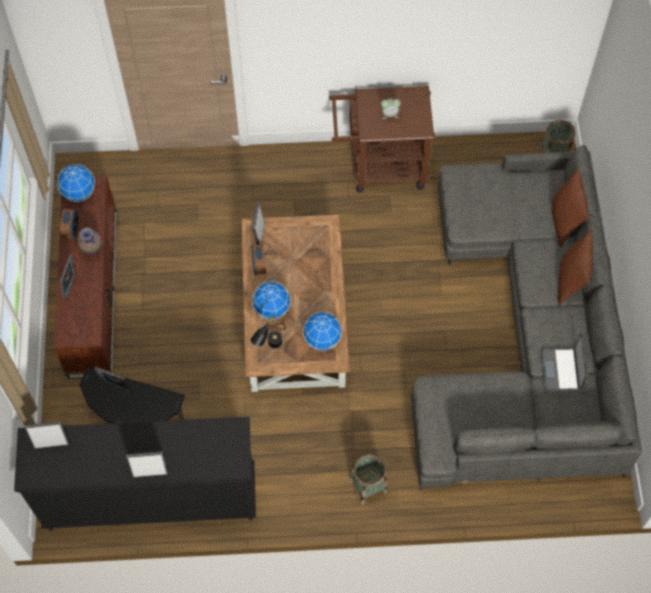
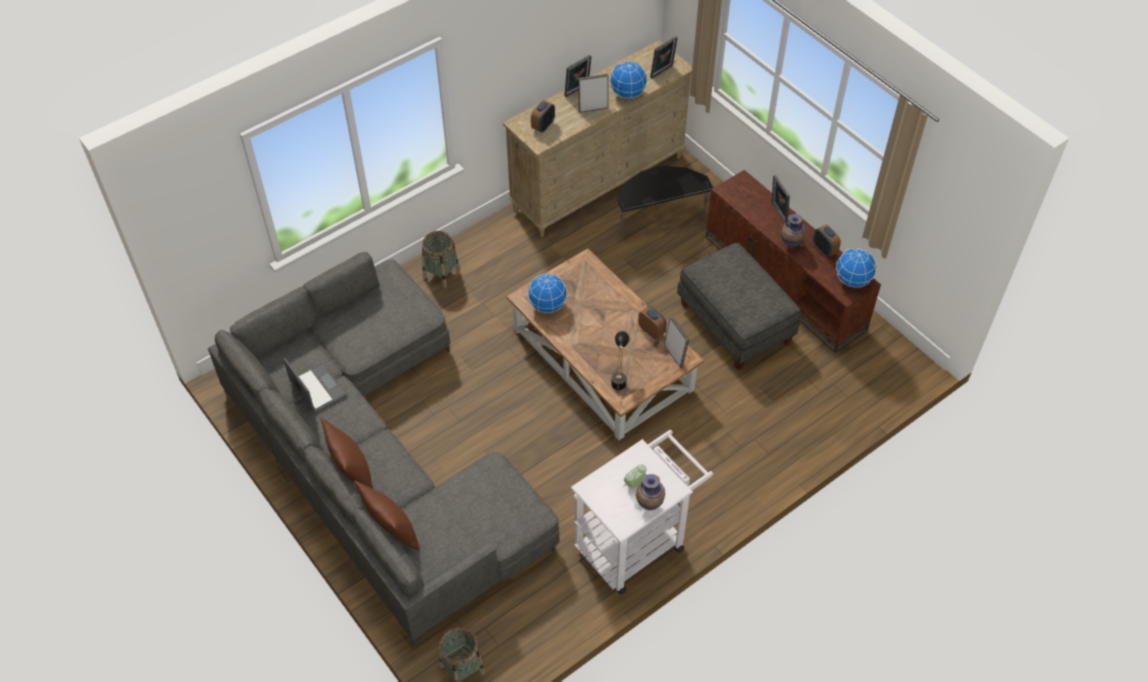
camera: 145 degrees right, 10 degrees down
black dresser [14,417,256,531] -> beige dresser [503,40,692,237]
picture frame [95,367,132,393] -> picture frame moved to [578,74,609,113]
black table lamp [250,315,285,348] -> black table lamp moved to [611,331,630,392]
globe [252,281,291,320] -> globe moved to [610,61,647,99]
brown cart [329,86,435,193] -> white cart [571,430,713,595]
none -> alarm clock [531,100,555,132]
none -> vase [636,474,665,510]
none -> grey ottoman [677,243,801,370]

